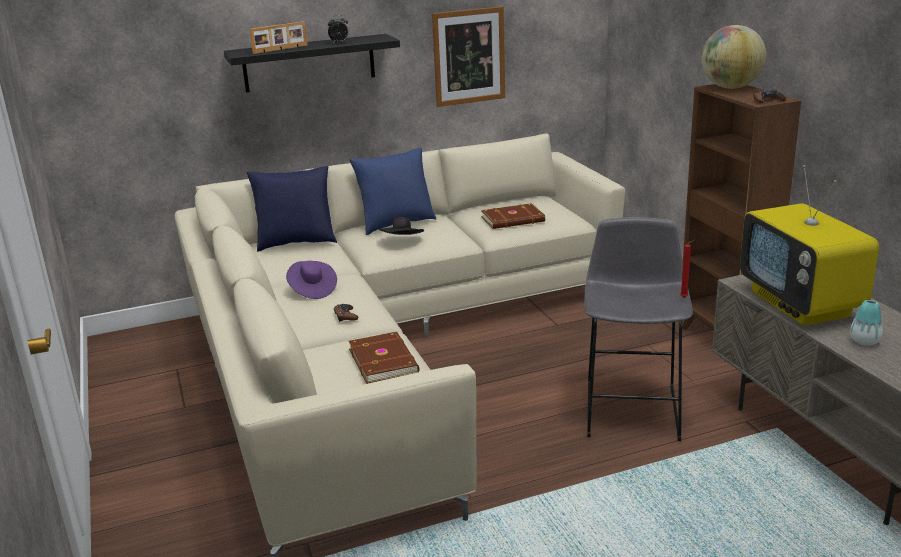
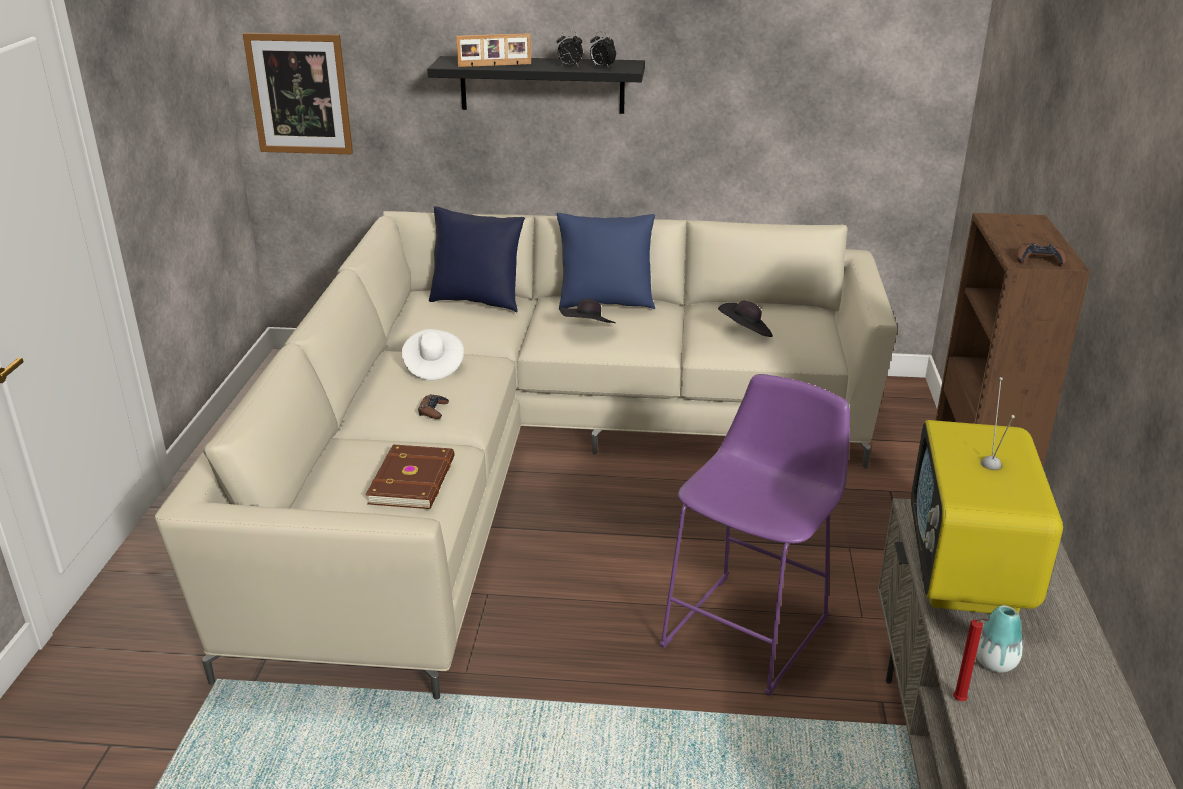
camera: 25 degrees right, 5 degrees up
purple hat [286,261,337,299] -> white hat [402,329,464,380]
picture [432,6,505,107] -> picture moved to [243,33,353,155]
brown book [481,203,545,229] -> black hat [718,300,773,337]
grey stool [584,217,693,441] -> purple stool [660,374,850,696]
red candle [680,240,695,298] -> red candle moved to [953,618,990,701]
globe [702,25,766,89] -> none
none -> alarm clock [590,32,616,68]

